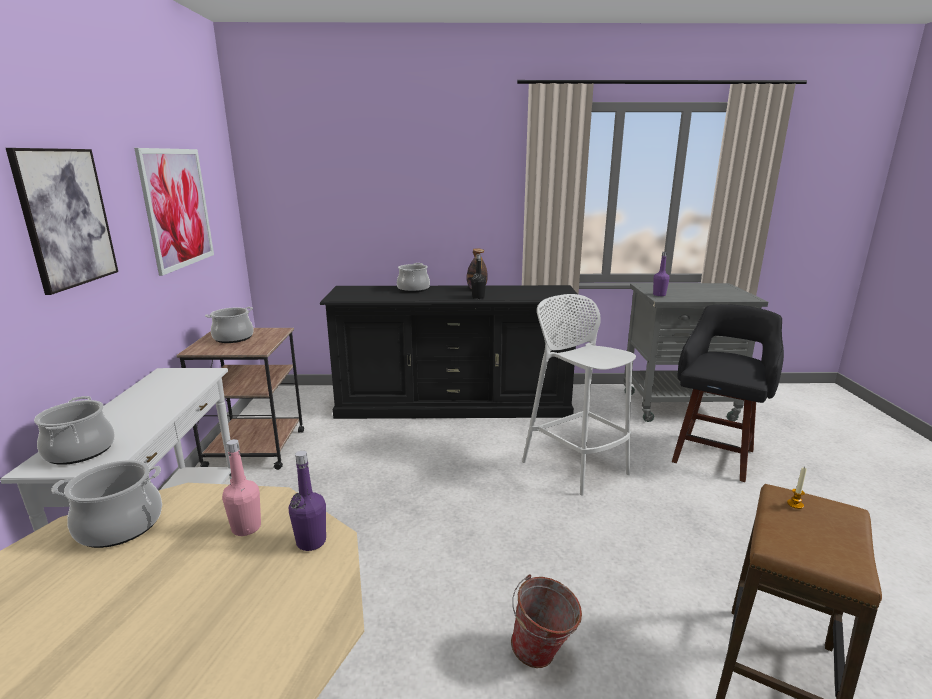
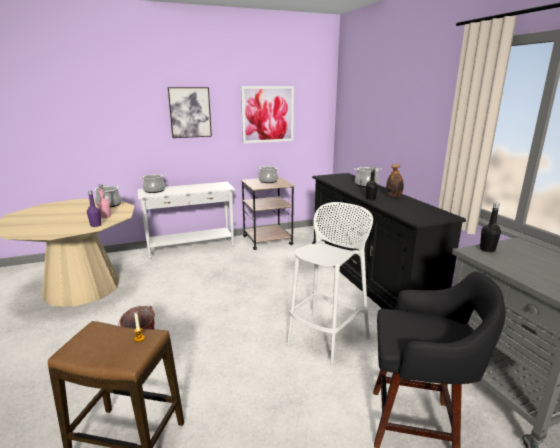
camera: 70 degrees right, 0 degrees up
purple bottle [653,252,670,296] -> black bottle [480,203,501,252]

